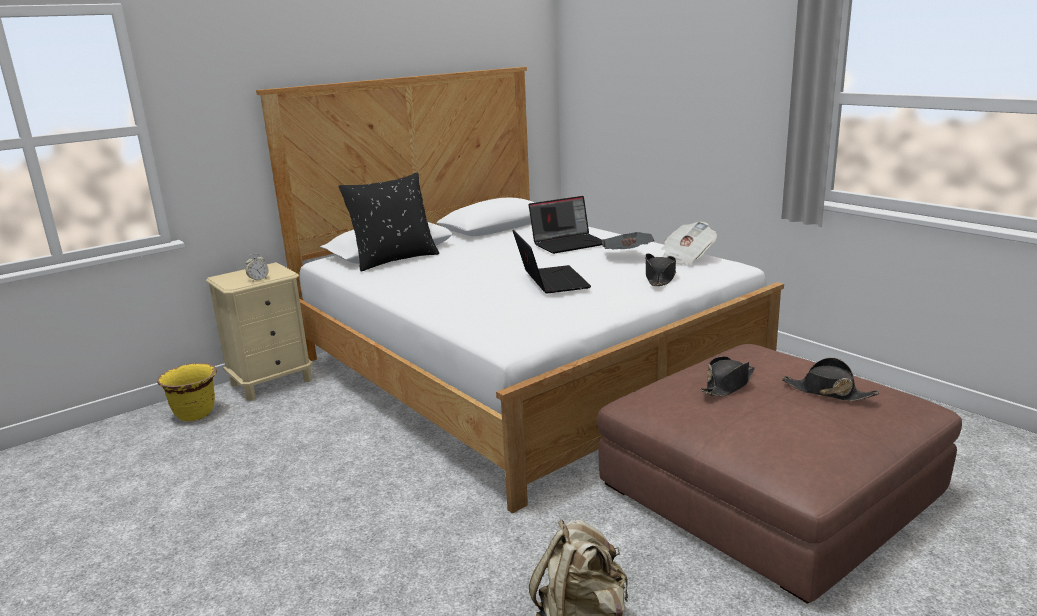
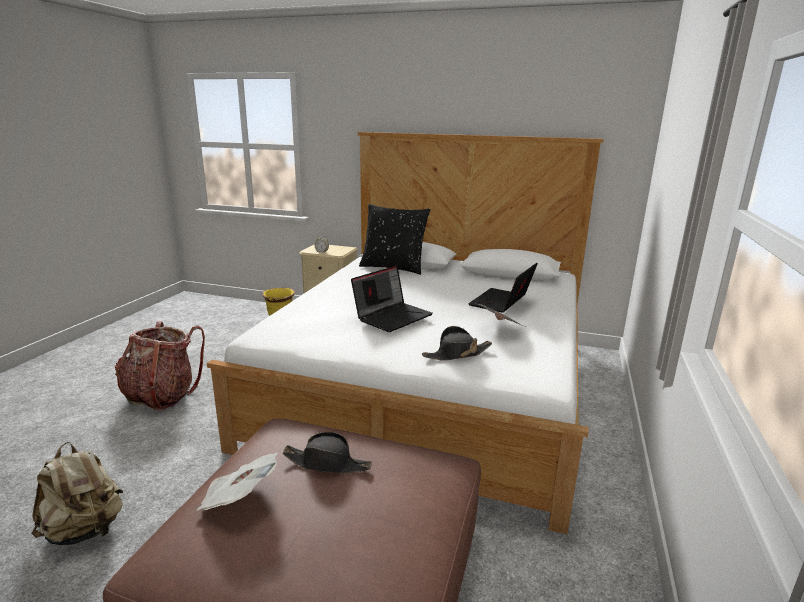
camera: 55 degrees right, 0 degrees up
laptop [528,196,602,254] -> laptop turned 90 degrees clockwise [468,263,538,313]
newspaper [661,222,717,265] -> newspaper moved to [196,453,278,511]
black hat [782,358,879,401] -> none
none -> backpack [115,321,205,411]

